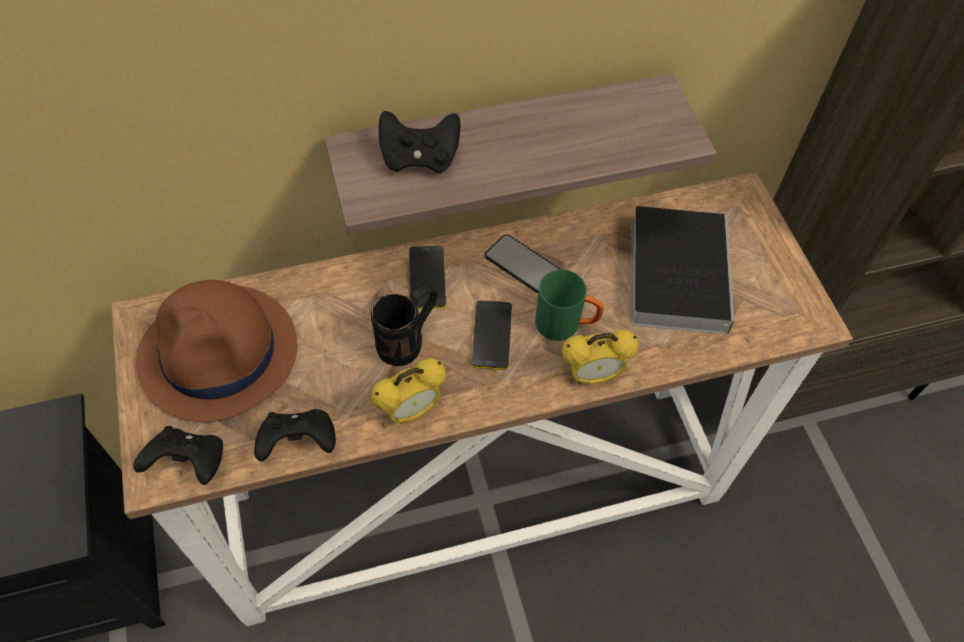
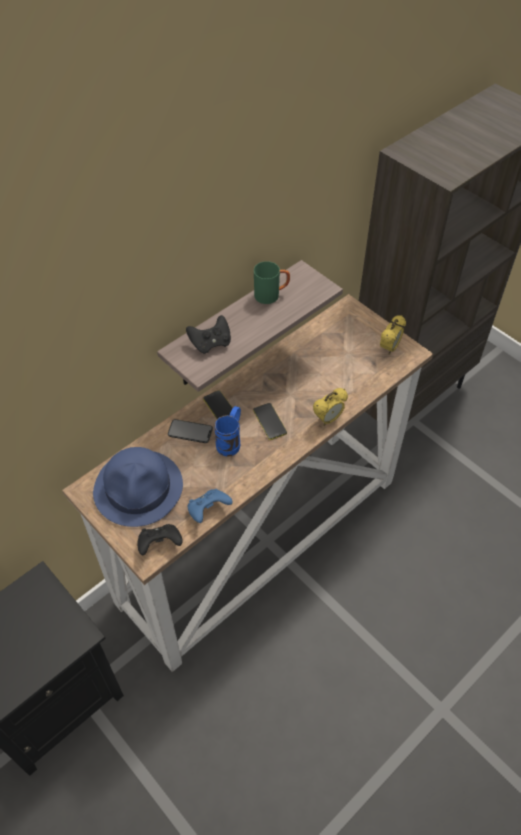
camera: 25 degrees left, 5 degrees down
brown hat [136,280,297,422] -> blue hat [93,447,183,527]
black game controller [254,409,336,461] -> blue game controller [187,489,233,523]
black mug [371,285,437,366] -> blue mug [214,406,241,457]
alarm clock [372,358,446,424] -> alarm clock moved to [380,315,406,355]
phone [485,234,559,293] -> phone moved to [168,419,213,443]
green mug [535,269,604,341] -> green mug moved to [254,261,290,304]
book [630,206,734,334] -> none

